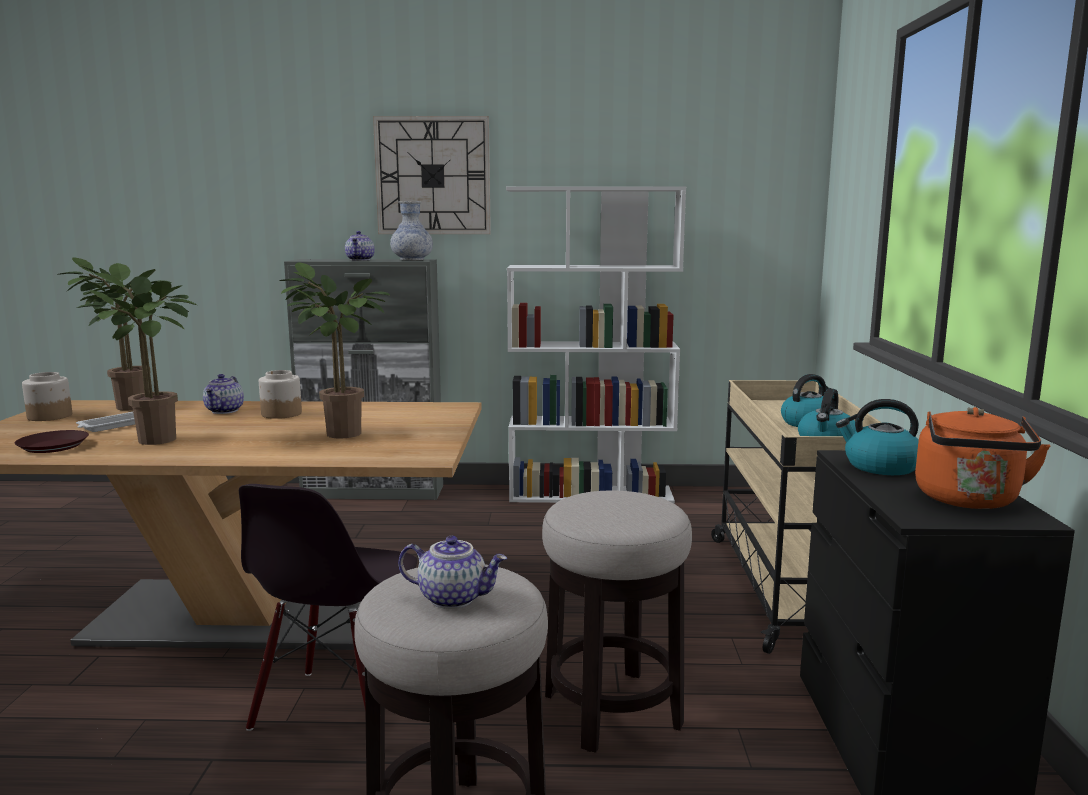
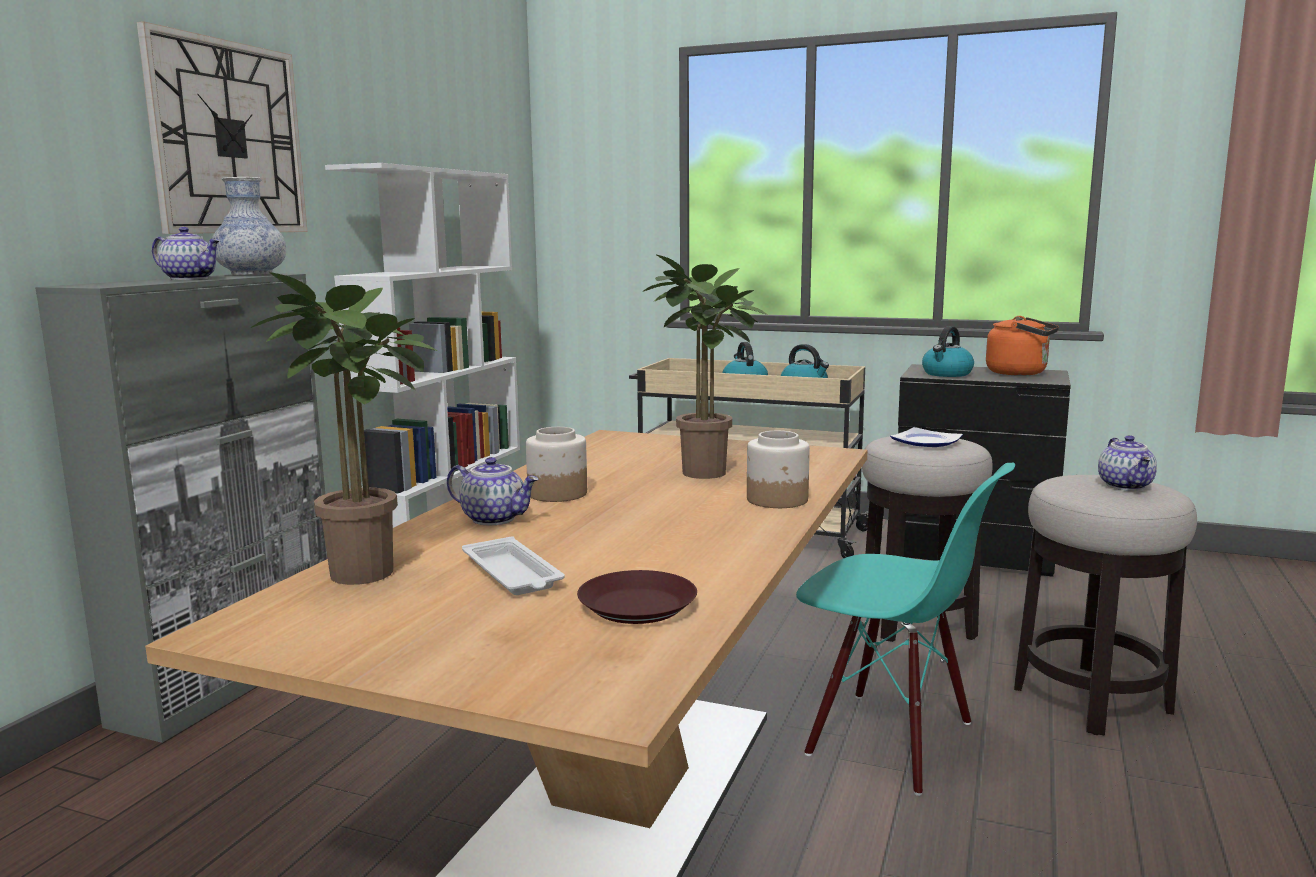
camera: 70 degrees left, 0 degrees up
jar [22,372,72,421] -> jar moved to [747,431,810,508]
potted plant [77,263,197,445] -> none
black chair [239,484,417,731] -> turquoise chair [796,463,1015,796]
teapot [398,536,507,609] -> teapot turned 150 degrees clockwise [1098,435,1157,491]
none -> plate [890,427,963,447]

